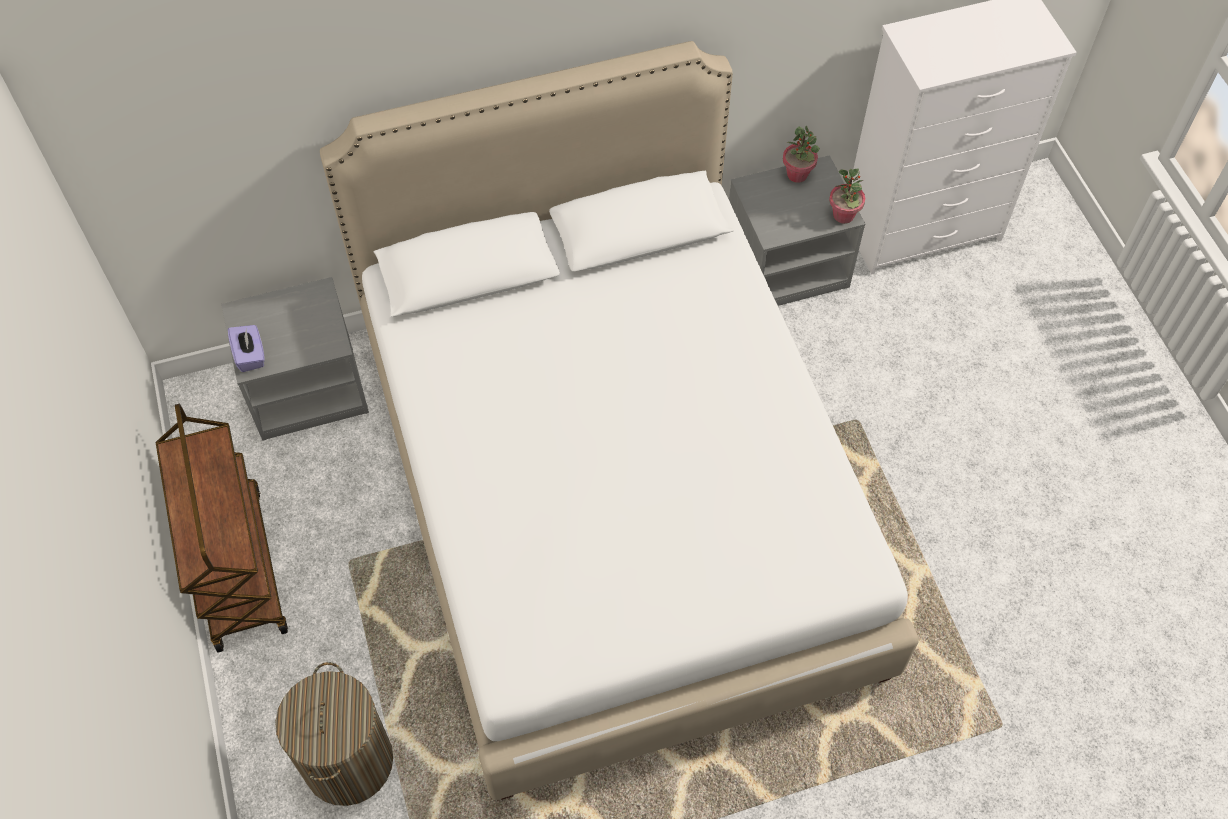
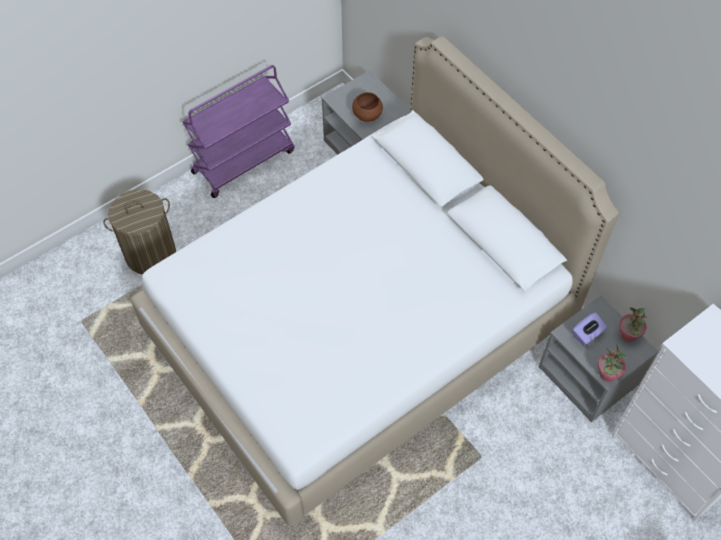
camera: 70 degrees right, 0 degrees up
brown cart [156,404,288,653] -> purple cart [183,65,295,198]
purple tissue box [228,325,265,372] -> purple tissue box moved to [572,312,607,346]
none -> brown bowl [352,92,383,122]

